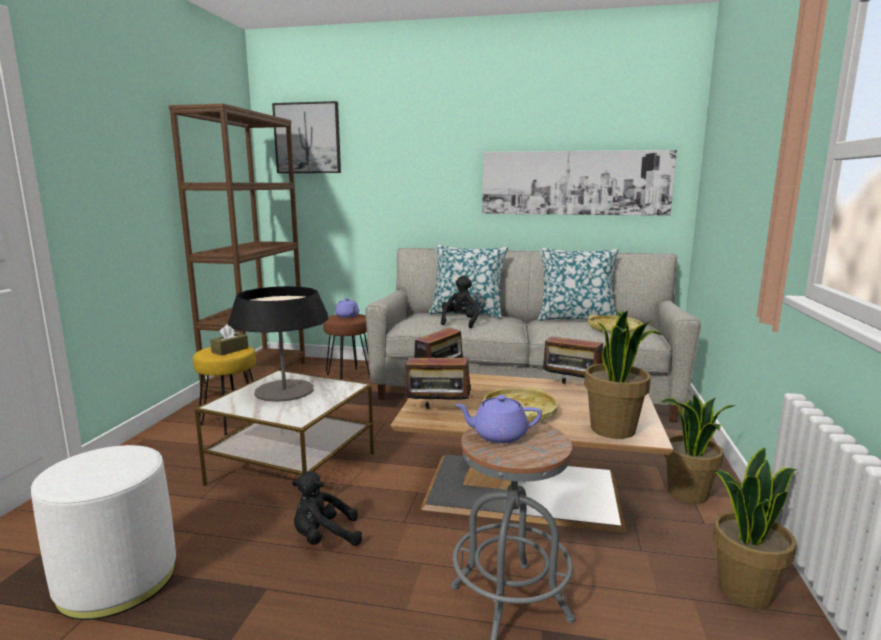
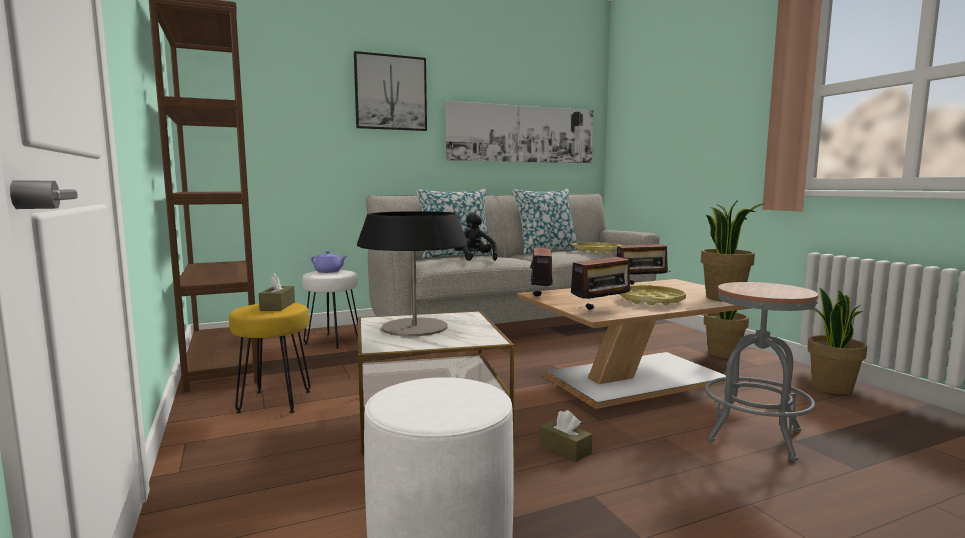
camera: 35 degrees left, 5 degrees down
picture [272,101,341,173] -> picture moved to [354,51,427,131]
black plush toy [292,471,362,546] -> brown tissue box [540,410,592,462]
brown stool [323,314,370,379] -> white stool [302,270,358,349]
purple teapot [455,395,542,444] -> none

